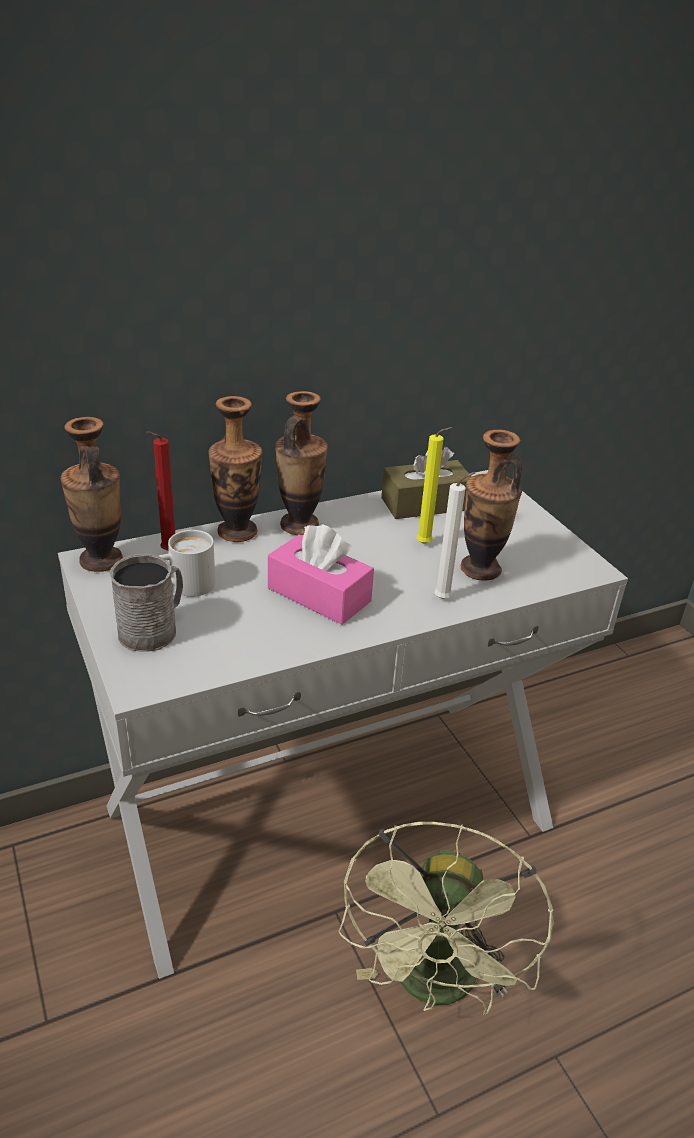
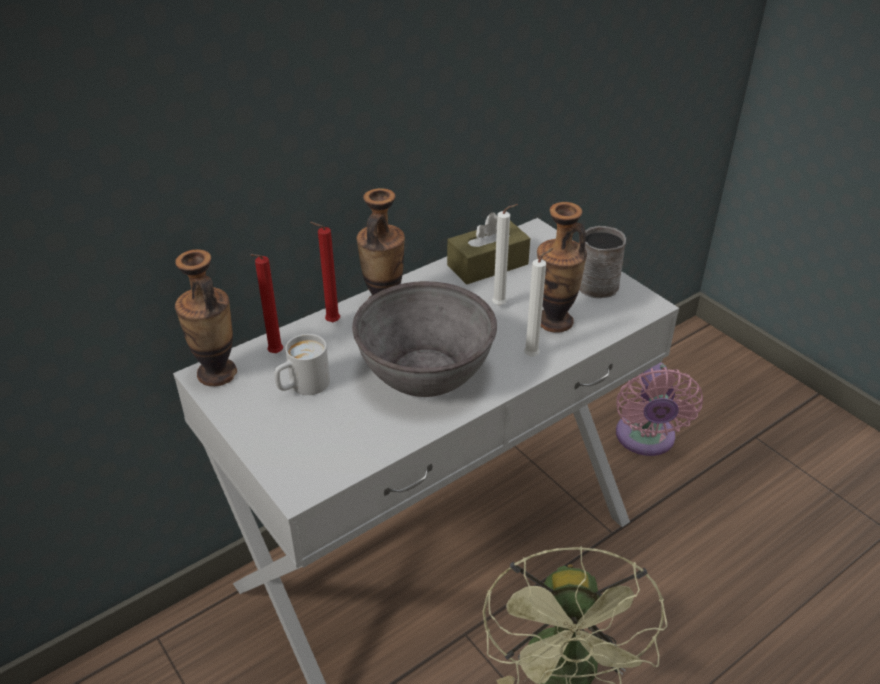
camera: 10 degrees left, 5 degrees up
grey mug [110,554,183,652] -> grey mug moved to [579,226,626,298]
vase [208,396,262,542] -> red candle [310,222,340,322]
pink tissue box [268,524,374,625] -> grey bowl [352,281,497,397]
yellow candle [417,427,453,544] -> white candle [492,204,518,305]
none -> pink fan [616,362,703,456]

